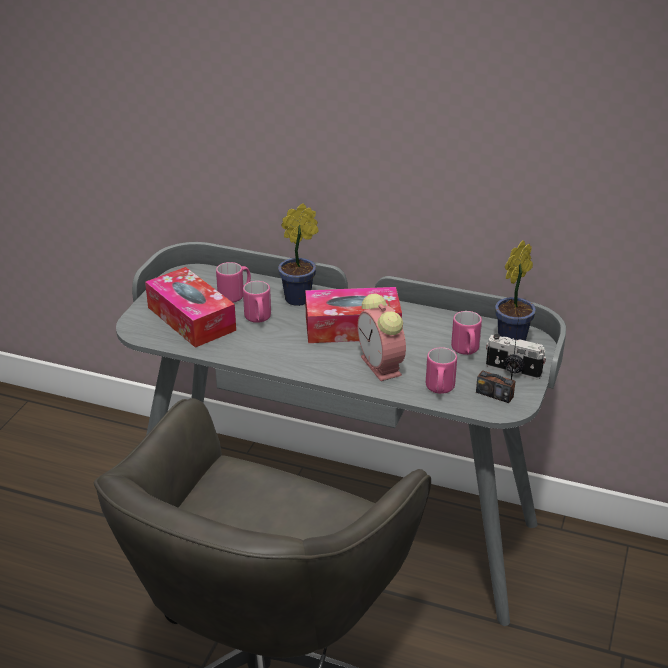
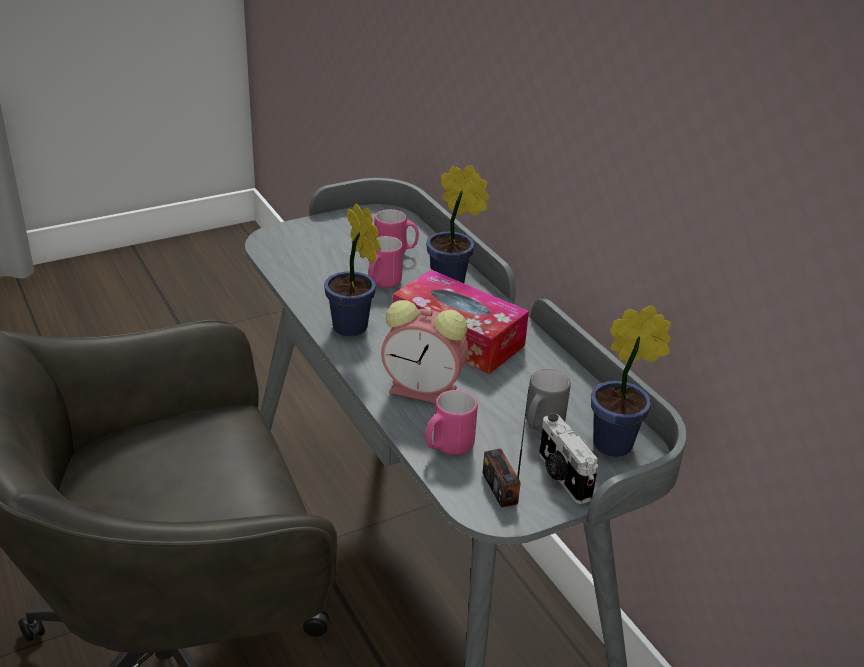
camera: 40 degrees right, 0 degrees up
tissue box [145,267,236,348] -> none
alarm clock [358,294,406,381] -> alarm clock turned 90 degrees counterclockwise [381,300,468,403]
pink mug [451,311,482,355] -> grey mug [526,369,571,431]
none -> potted plant [324,203,381,336]

